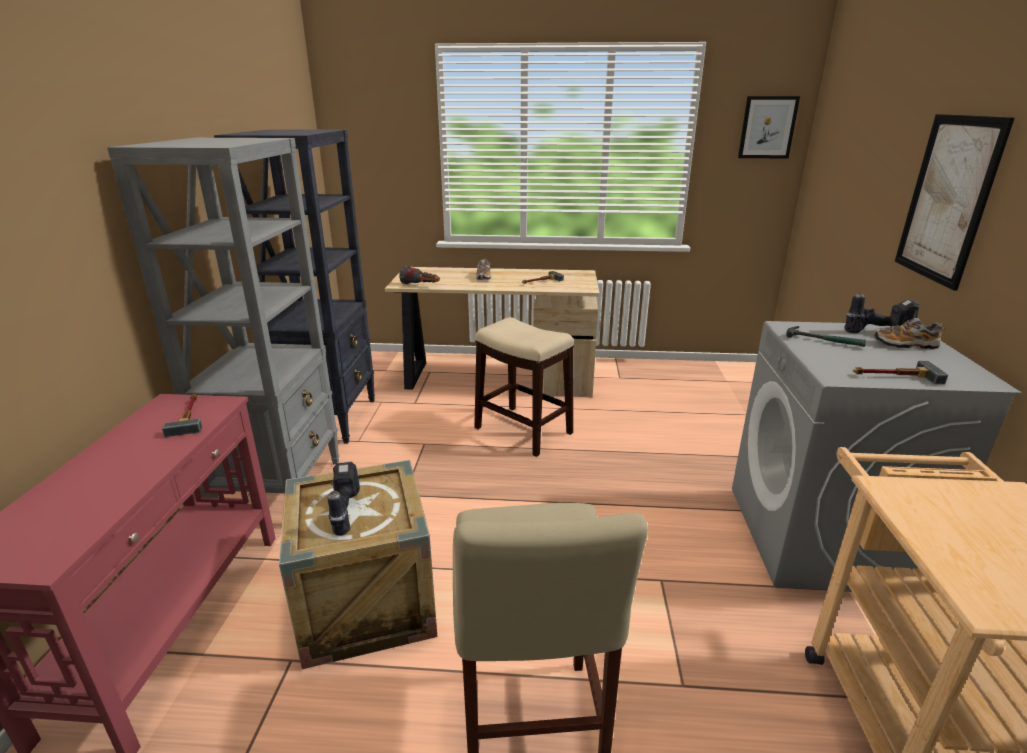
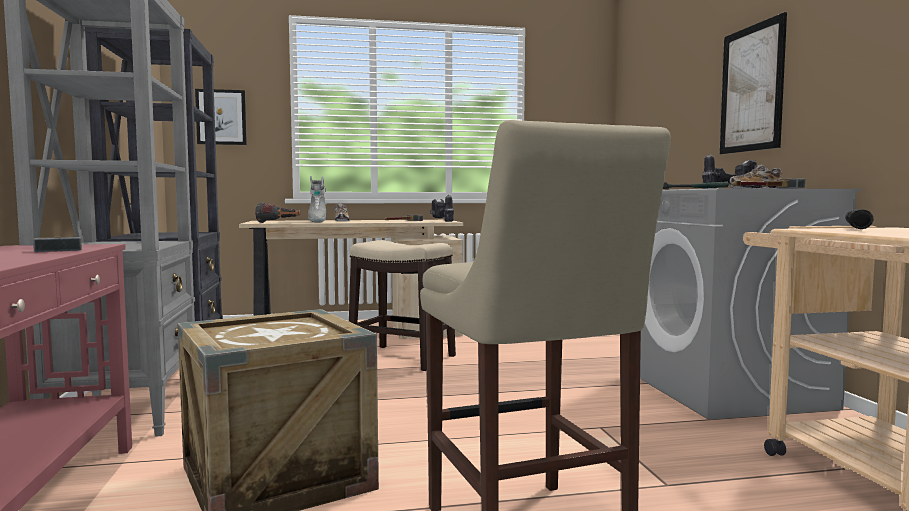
camera: 15 degrees left, 20 degrees down
power drill [328,462,360,536] -> power drill moved to [430,195,454,222]
picture [738,96,800,158] -> picture moved to [195,89,247,145]
none -> grey boot [308,176,327,223]
none -> black flashlight [845,209,874,229]

